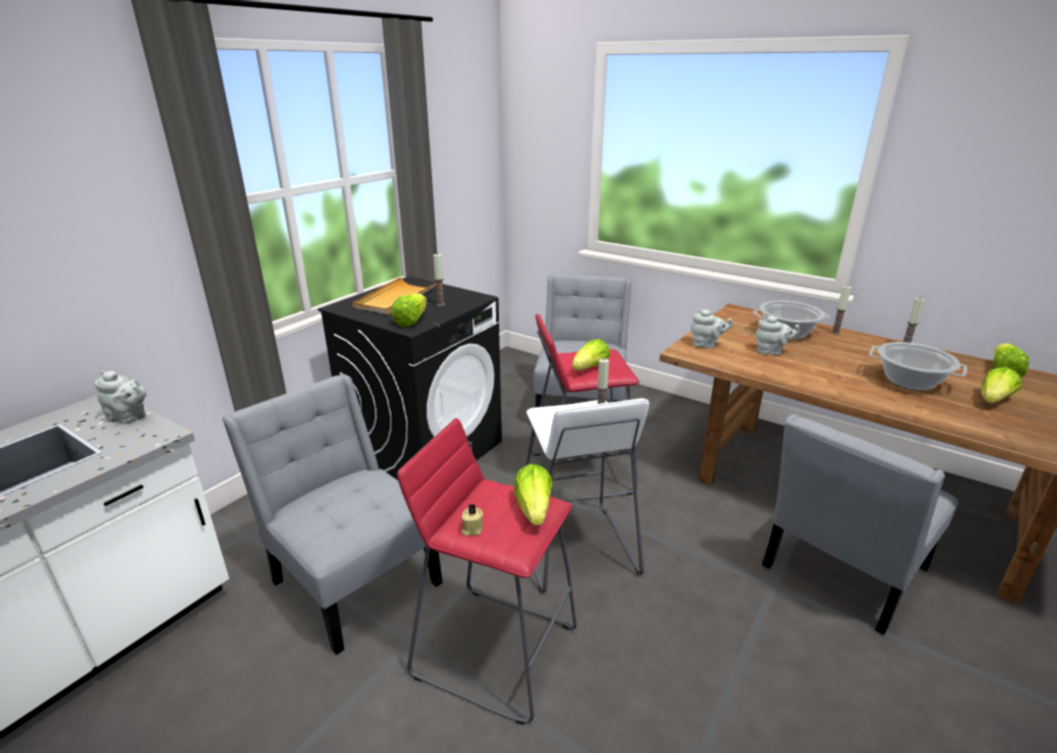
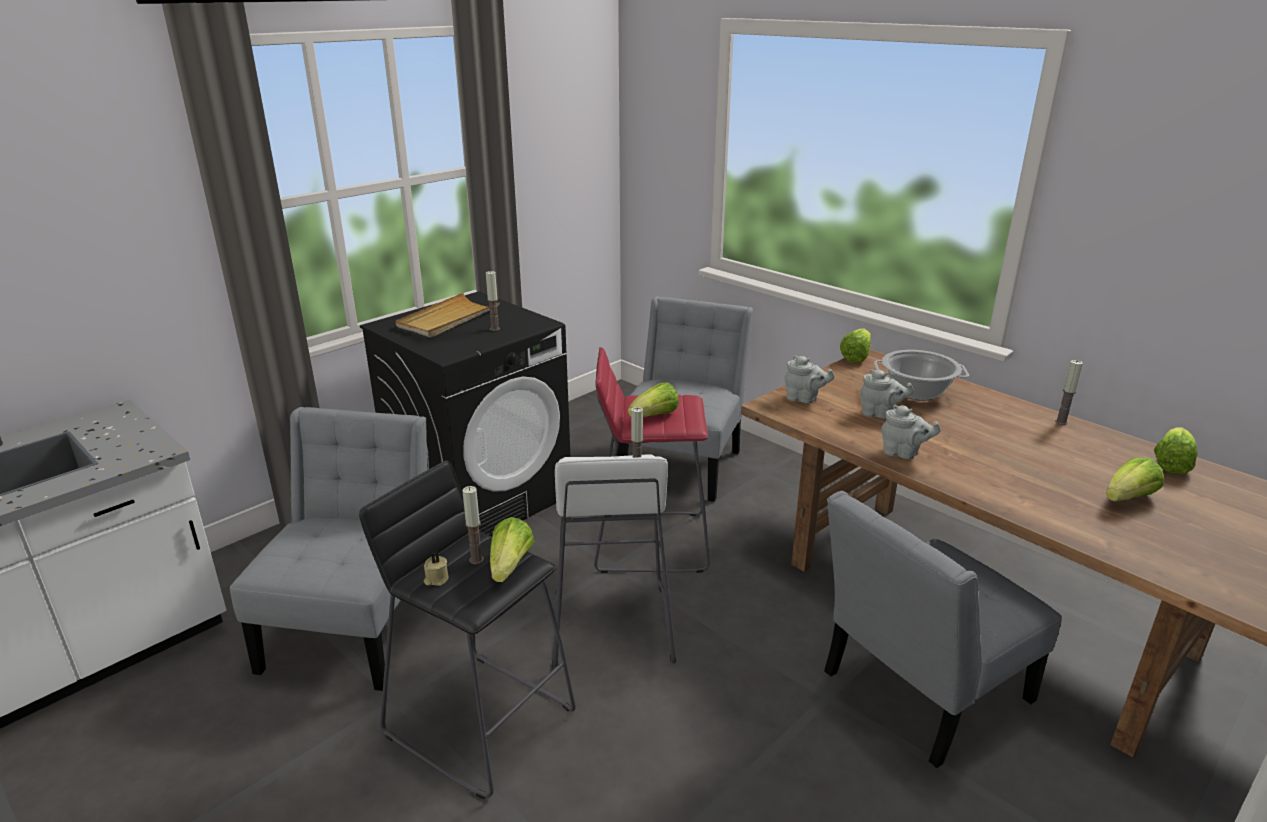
camera: 10 degrees right, 0 degrees up
grey teapot [94,371,147,424] -> grey teapot moved to [881,405,941,459]
grey chair [222,374,443,655] -> grey chair turned 45 degrees clockwise [230,407,427,691]
lettuce [391,293,427,327] -> lettuce moved to [840,329,871,363]
red stool [397,418,577,725] -> black stool [359,461,576,799]
candle [831,285,851,335] -> candle moved to [462,486,484,564]
cooking pot [869,342,967,391] -> none

